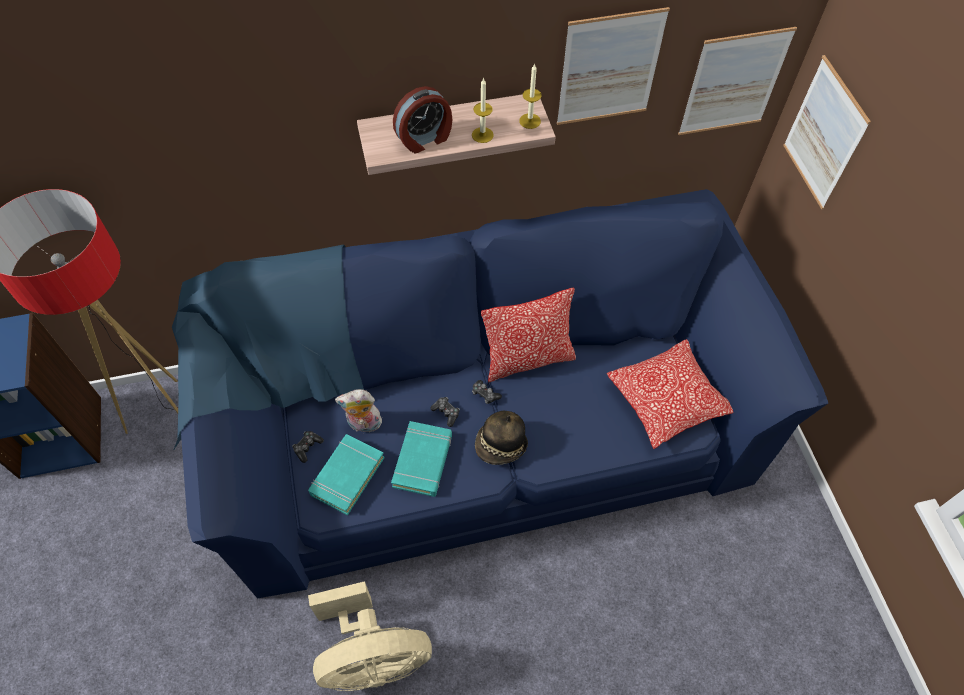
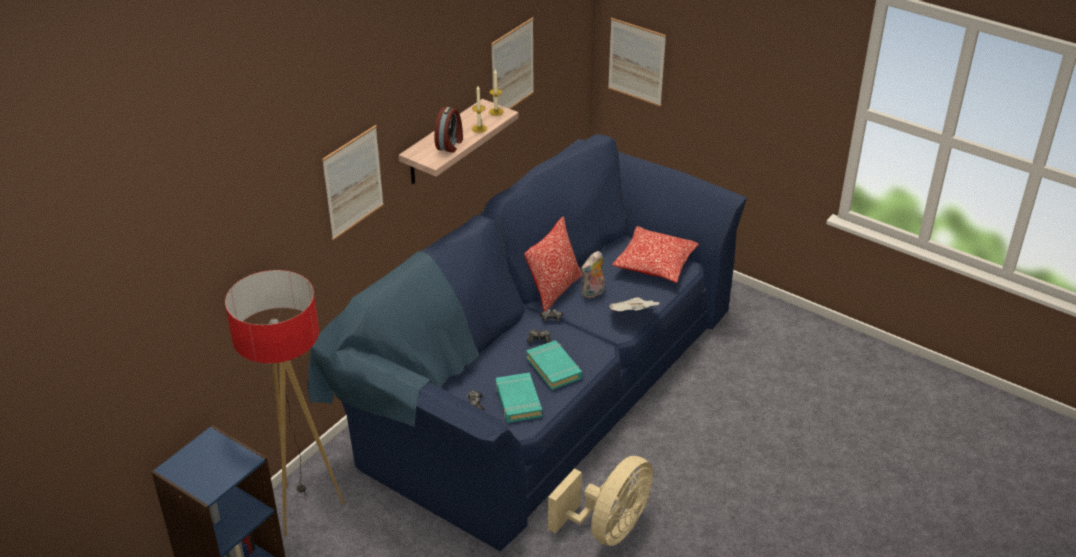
camera: 40 degrees left, 20 degrees down
plush toy [335,389,382,433] -> plush toy moved to [582,251,605,298]
hat [475,411,528,465] -> none
picture [678,27,797,135] -> picture moved to [322,125,384,240]
none -> newspaper [609,298,660,311]

